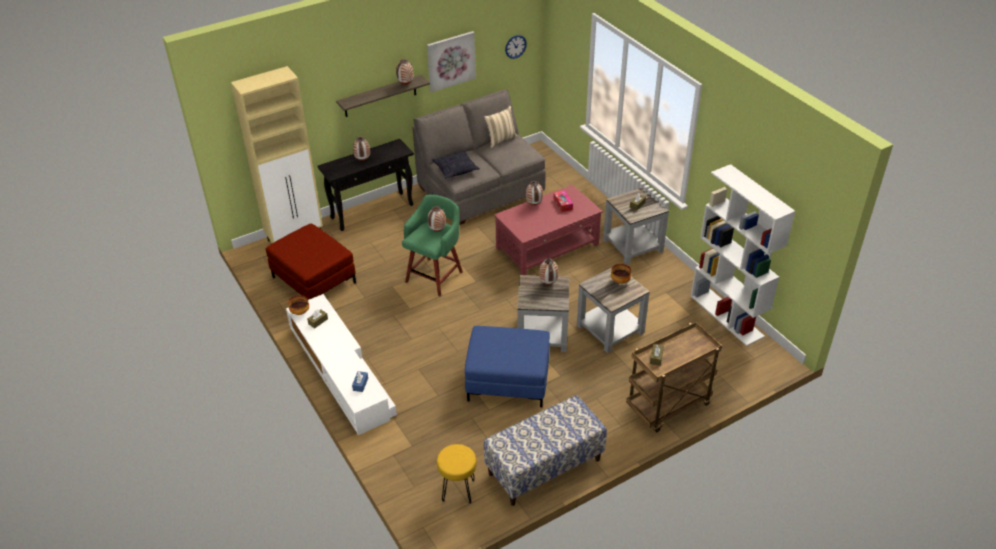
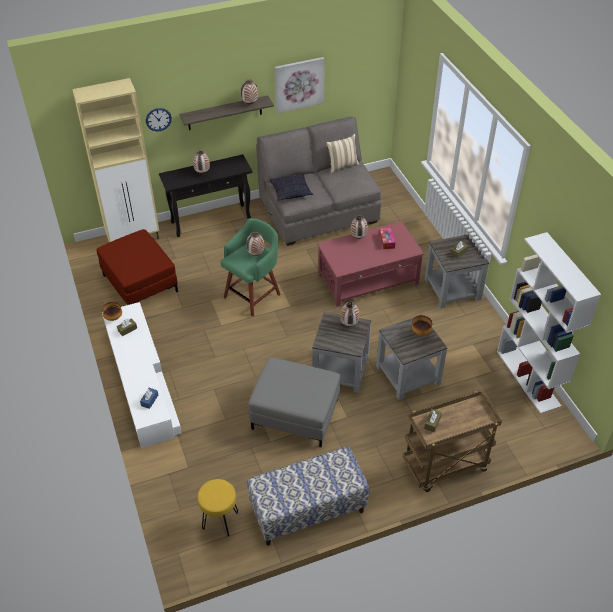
camera: 10 degrees right, 5 degrees up
blue ottoman [465,326,550,407] -> grey ottoman [249,357,340,447]
wall clock [505,35,527,59] -> wall clock moved to [146,108,172,131]

